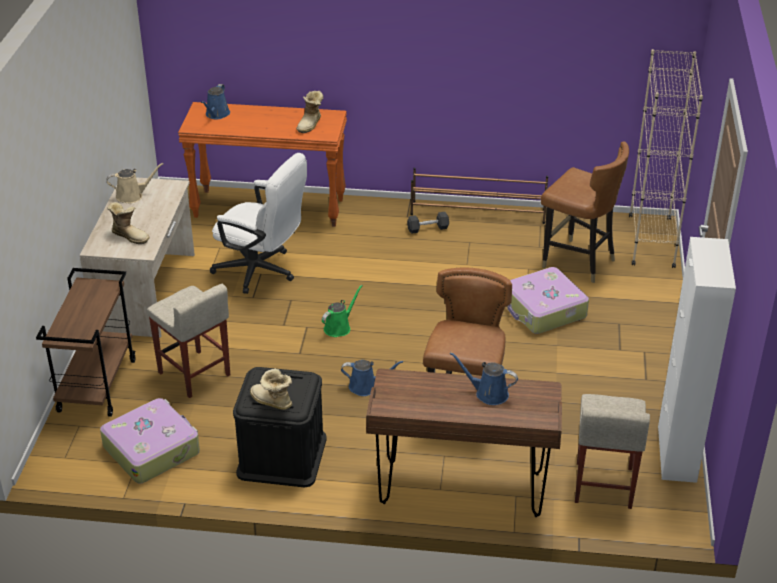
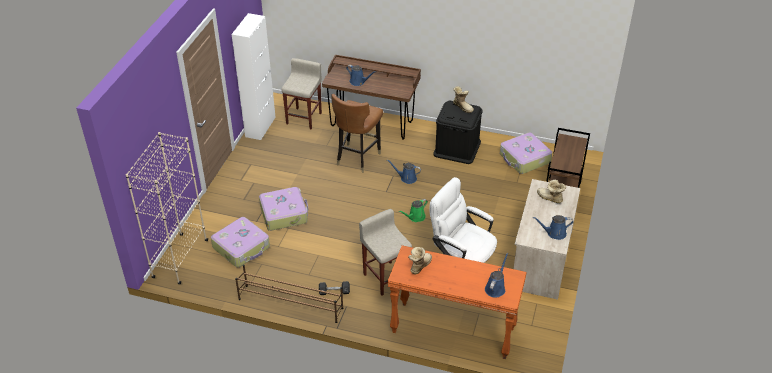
camera: 170 degrees left, 5 degrees up
beige watering can [106,163,164,203] -> blue watering can [533,215,573,240]
beige stool [147,284,230,398] -> beige stool moved to [359,209,412,296]
brown chair [541,142,629,283] -> suitcase [211,217,270,267]

